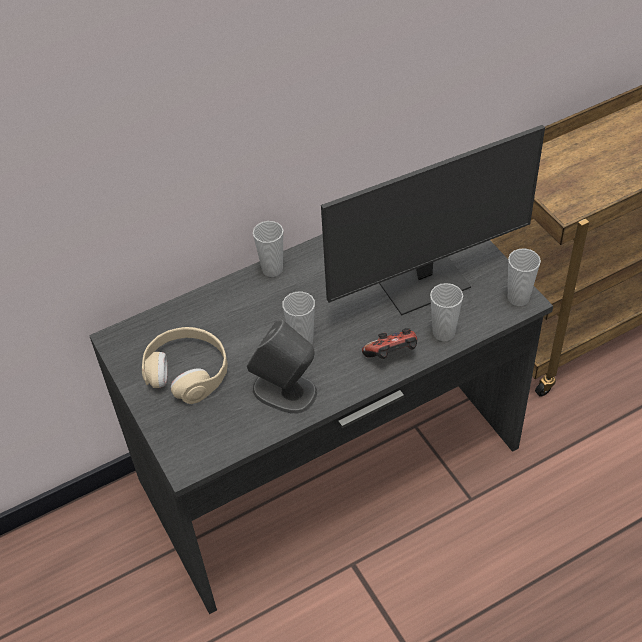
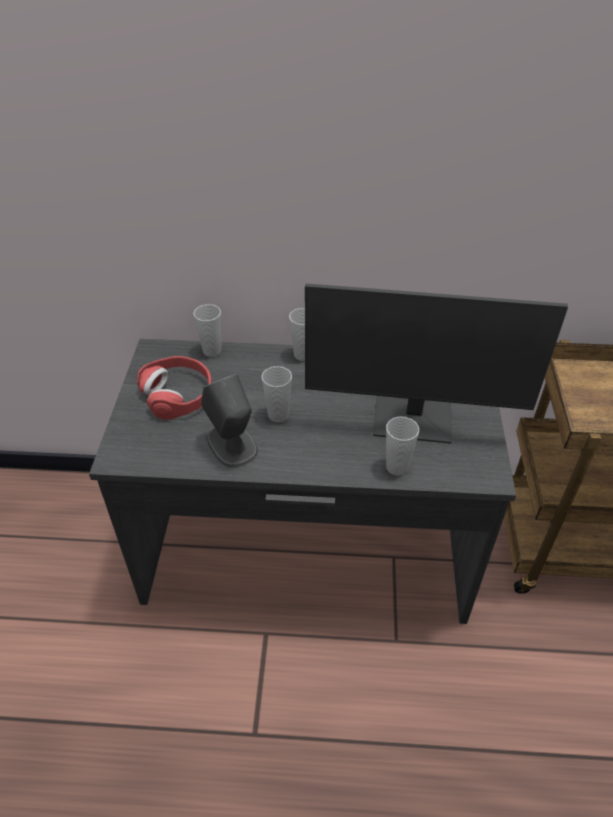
camera: 30 degrees right, 5 degrees down
beige headphones [142,327,228,404] -> red headphones [137,356,212,420]
game controller [362,328,417,359] -> none
cup [508,248,541,306] -> cup moved to [193,304,221,357]

